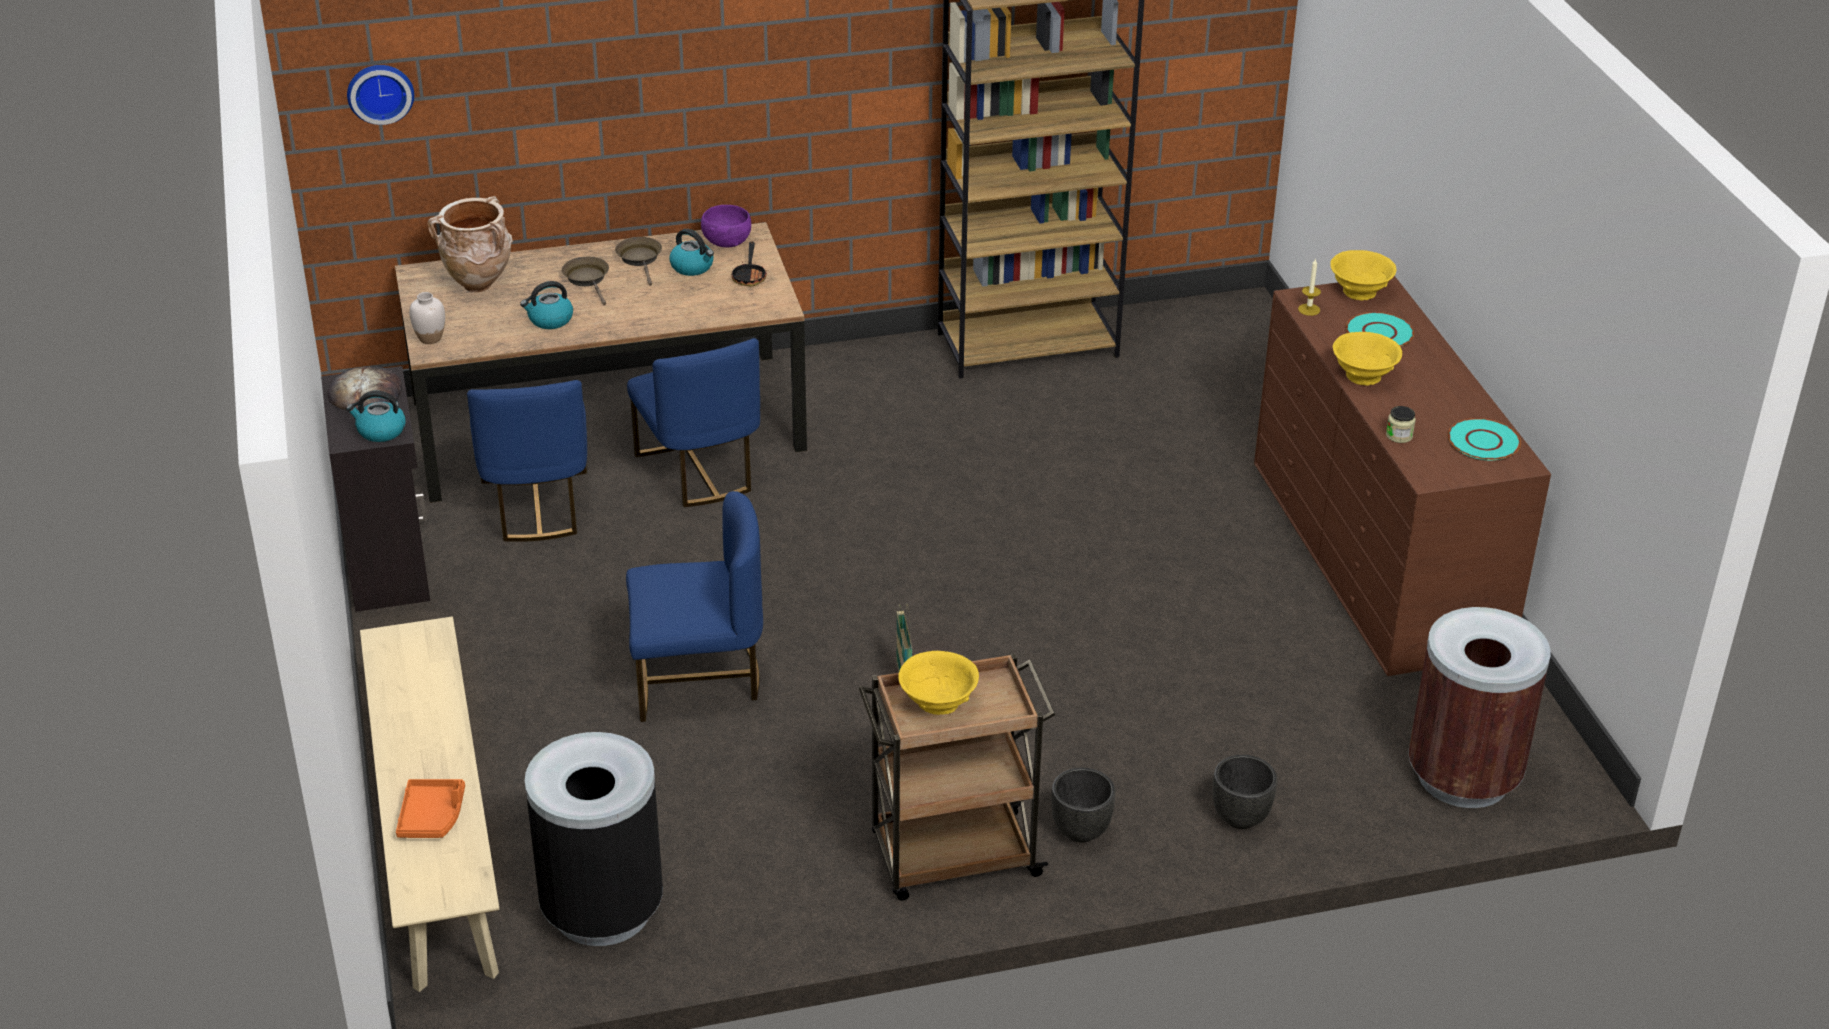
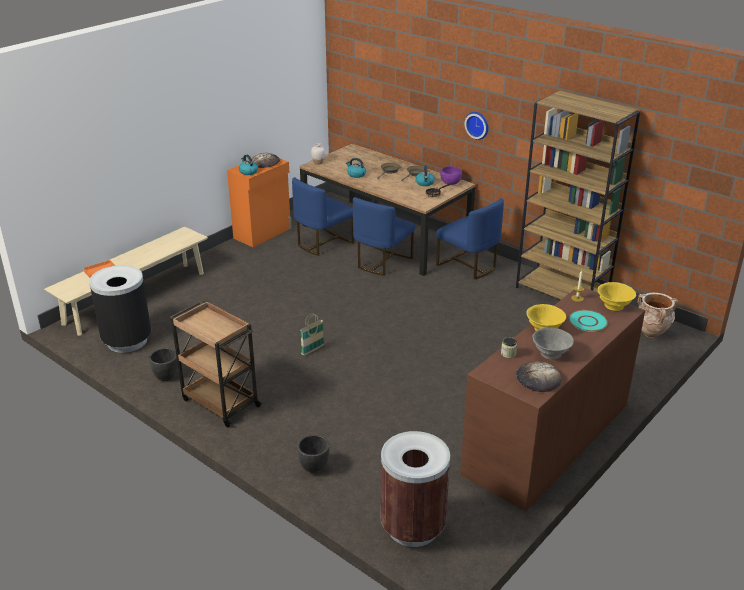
camera: 55 degrees right, 5 degrees down
black cabinet [321,366,430,612] -> orange cabinet [227,159,292,247]
wall clock [347,65,414,125] -> wall clock moved to [464,112,489,140]
beige vase [428,196,513,292] -> beige vase moved to [638,293,678,338]
blue chair [626,491,763,722] -> blue chair moved to [436,198,504,279]
yellow bowl [899,651,979,715] -> none
black planter [1051,768,1115,843] -> black planter moved to [149,348,178,381]
turquoise plate [1448,418,1521,460] -> bread [516,361,561,392]
none -> grey bowl [533,328,574,360]

